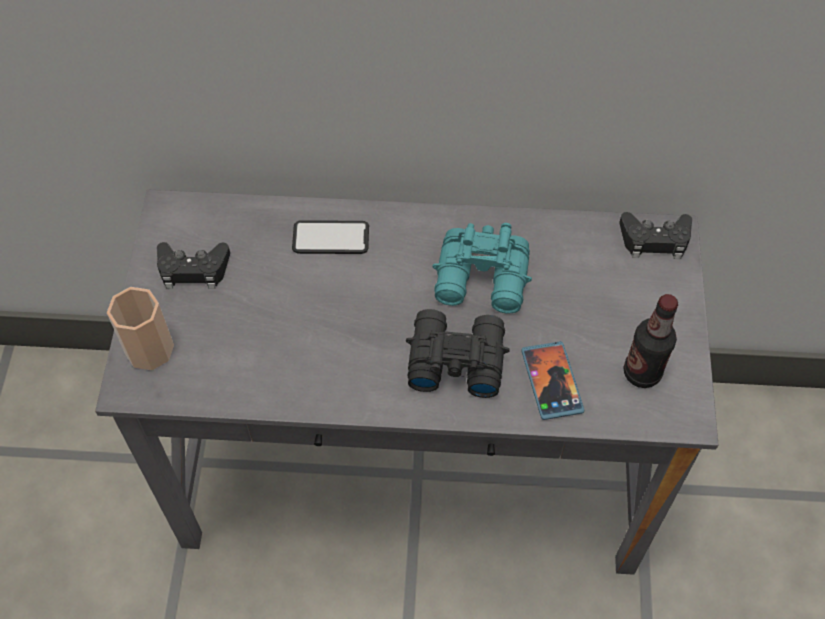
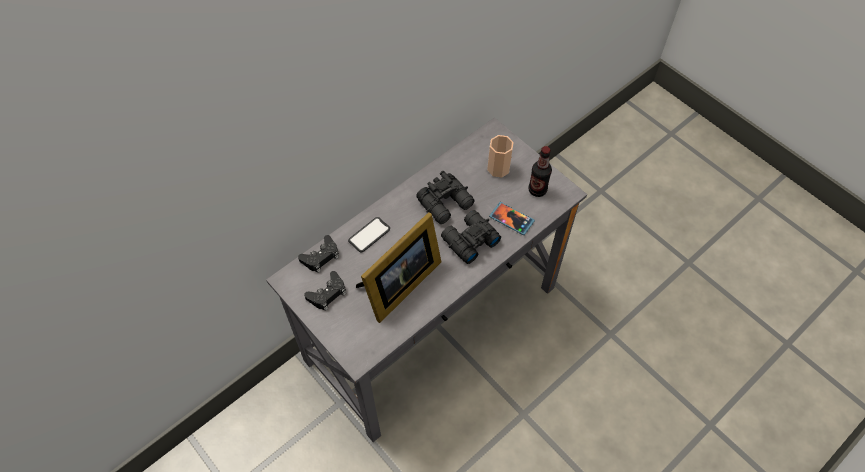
camera: 45 degrees left, 0 degrees up
cup [107,287,174,370] -> cup moved to [487,135,514,178]
turquoise binoculars [432,223,532,314] -> black binoculars [416,171,475,224]
black game controller [619,212,692,259] -> black game controller moved to [298,235,339,273]
none -> picture frame [356,212,441,323]

